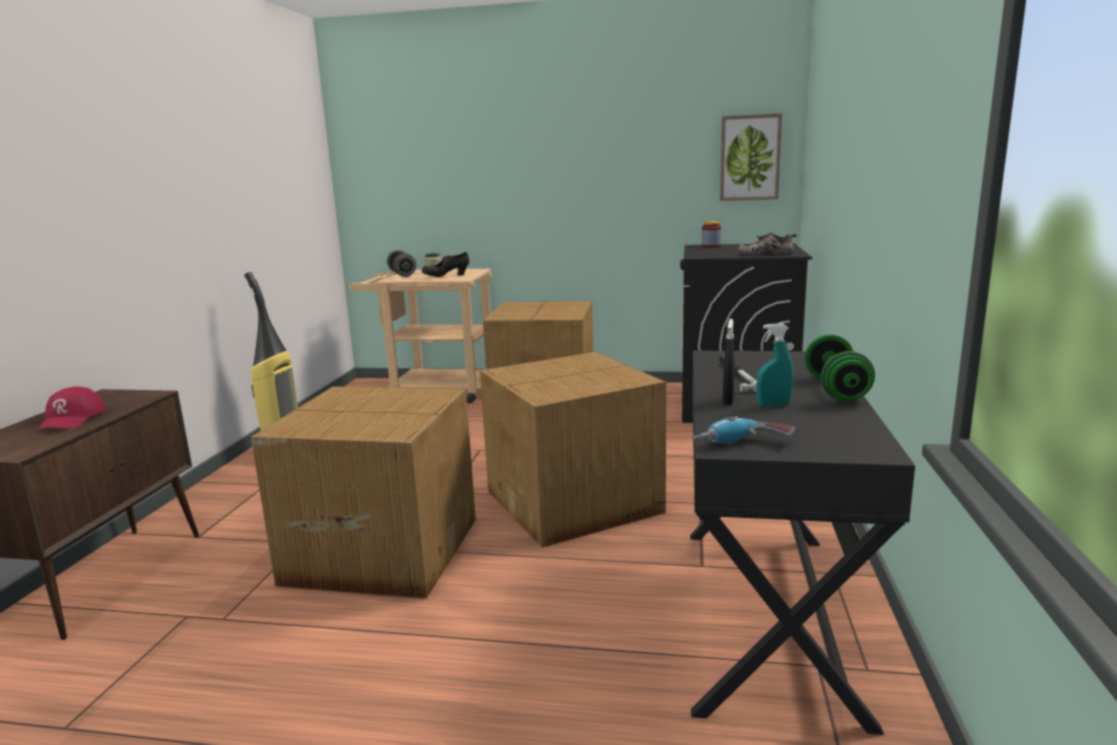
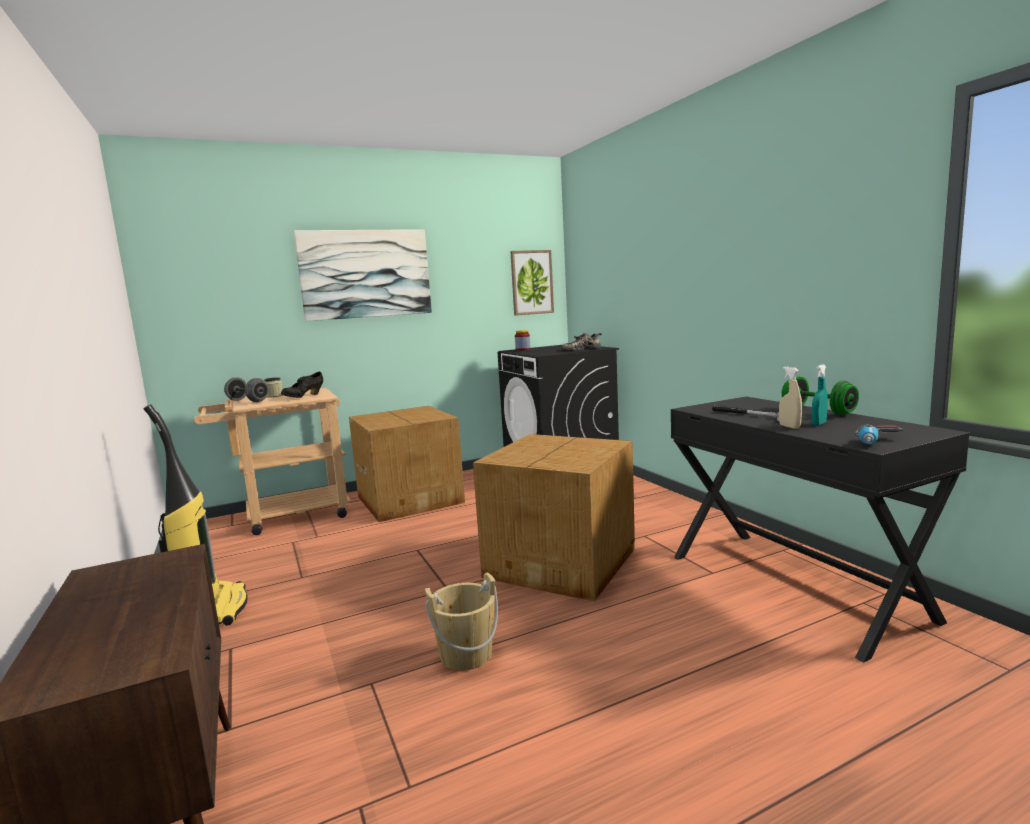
camera: 35 degrees left, 5 degrees down
red cap [37,386,106,431] -> none
cardboard box [251,386,476,599] -> beige bucket [425,573,498,671]
black spray bottle [722,319,735,405] -> beige spray bottle [779,367,802,429]
none -> picture [294,229,432,321]

